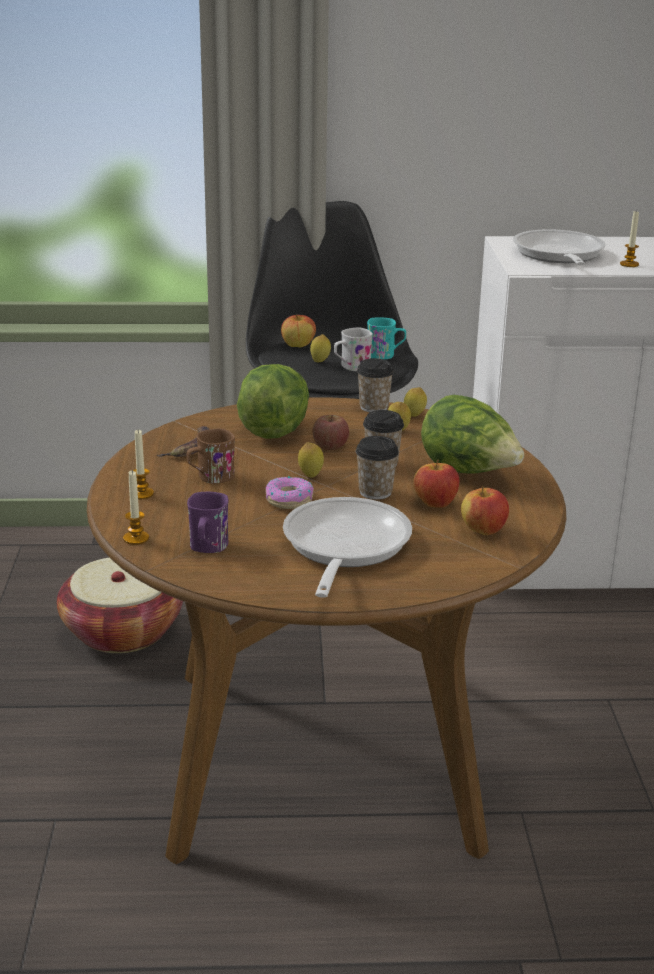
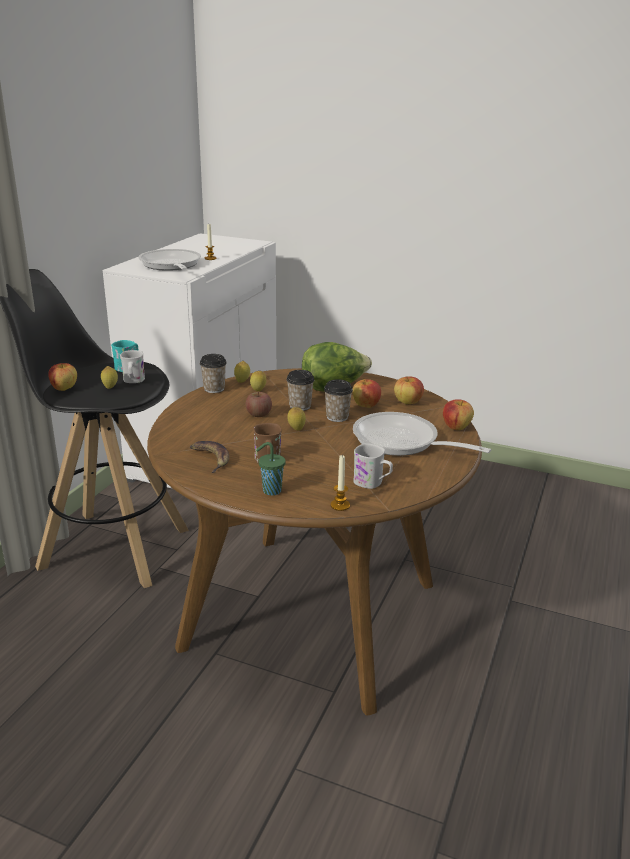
camera: 65 degrees left, 0 degrees up
basket [57,558,183,653] -> none
candle [133,430,154,499] -> green cup [256,442,286,495]
purple mug [187,492,229,553] -> white mug [353,443,393,489]
lettuce [237,364,309,439] -> none
donut [265,476,314,509] -> none
frying pan [513,229,606,265] -> frying pan turned 45 degrees clockwise [138,249,201,271]
none -> apple [443,399,474,430]

